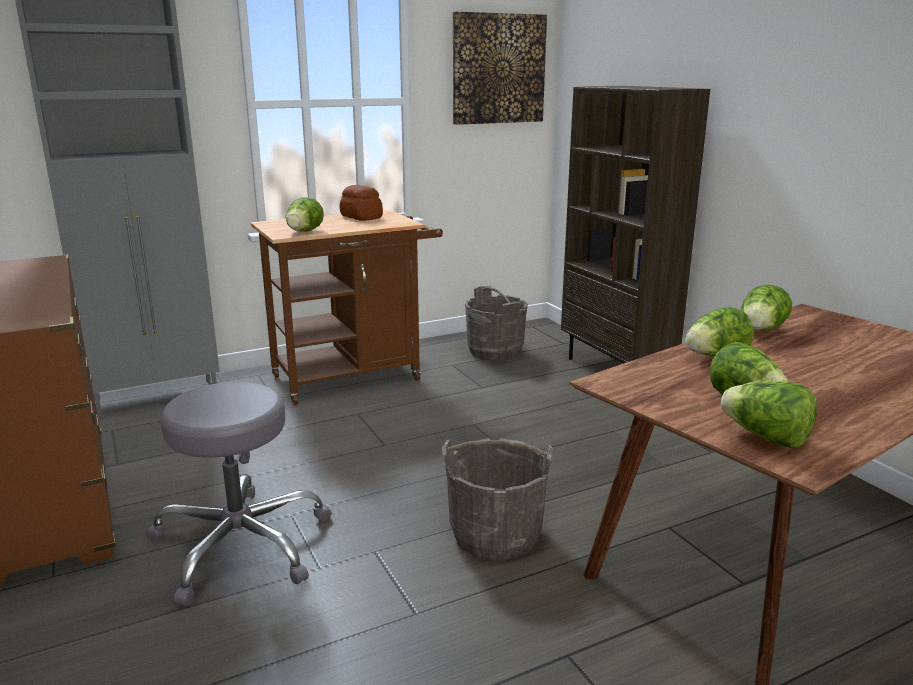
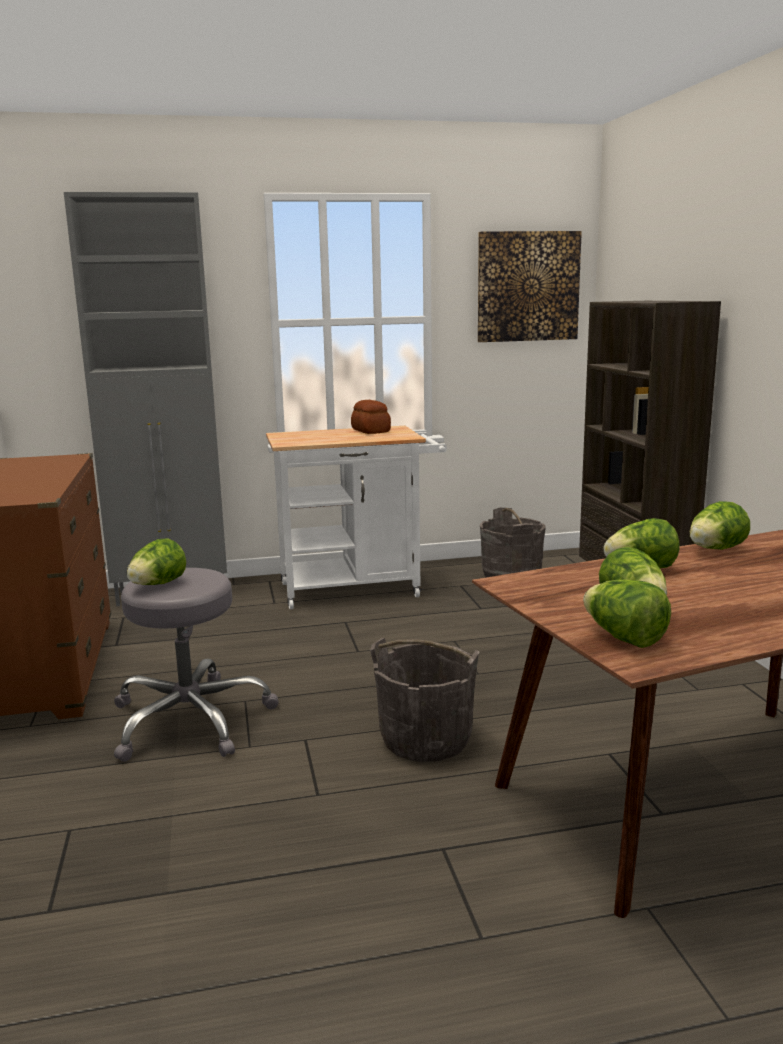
camera: 15 degrees right, 5 degrees down
brown cart [251,210,443,405] -> white cart [266,426,447,609]
lettuce [286,197,324,232] -> lettuce moved to [127,539,186,585]

